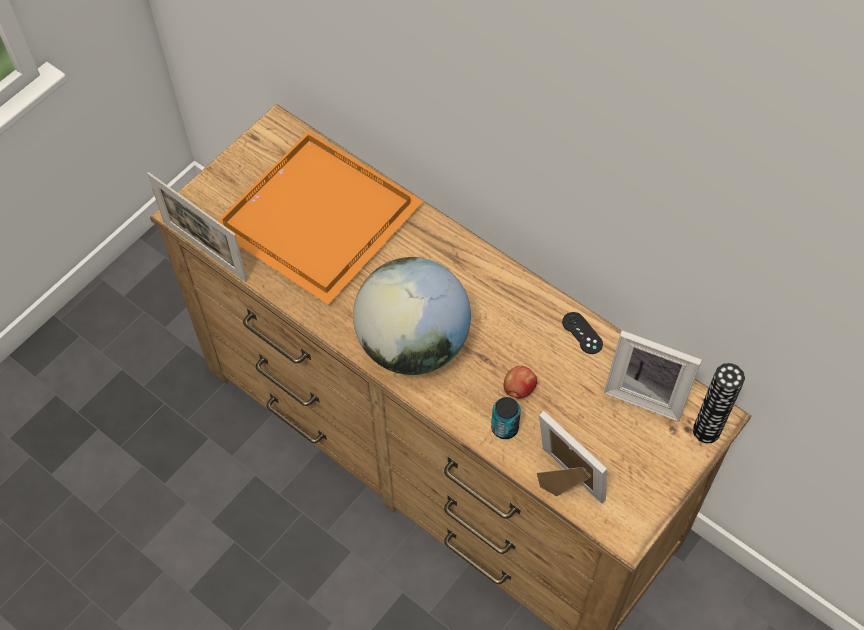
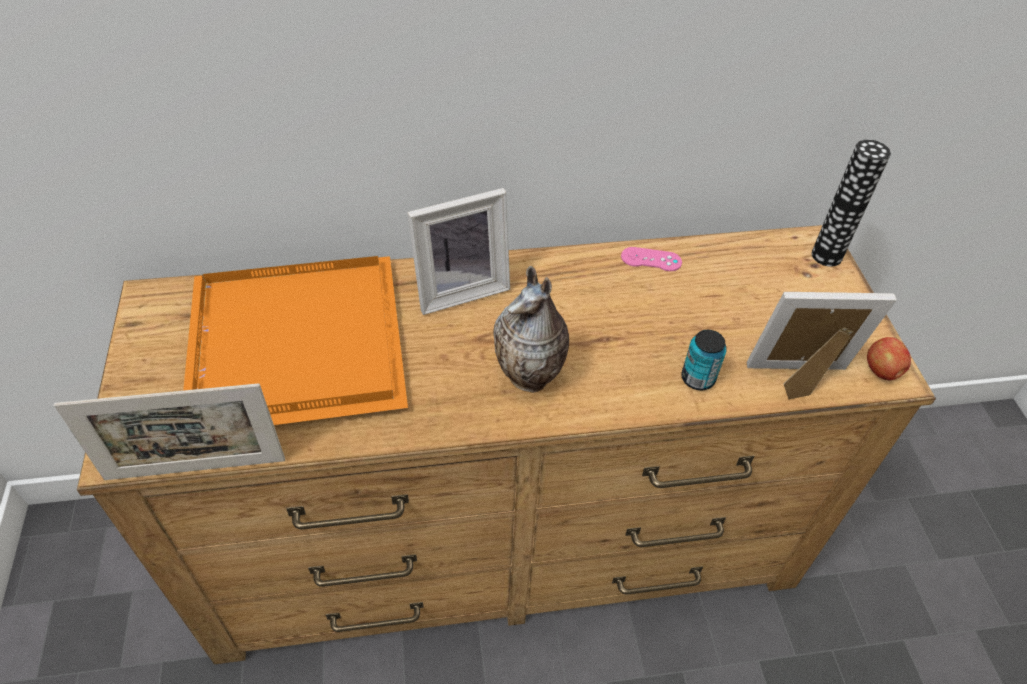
camera: 50 degrees left, 10 degrees down
globe [353,257,471,375] -> vase [494,266,569,393]
apple [503,366,537,399] -> apple moved to [867,337,911,380]
black game controller [562,312,603,354] -> pink game controller [621,247,682,271]
picture frame [604,330,702,422] -> picture frame moved to [407,188,510,315]

